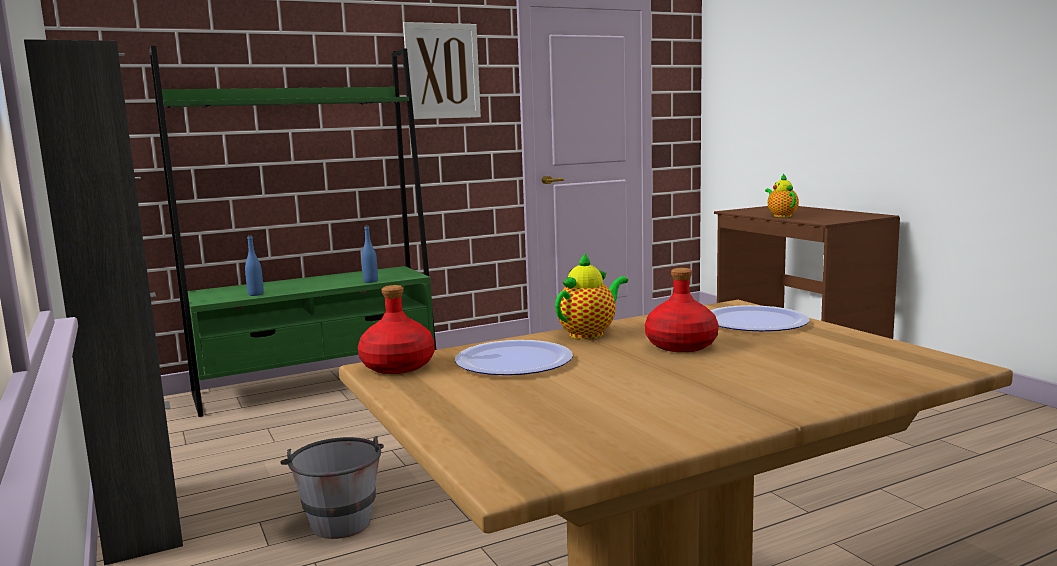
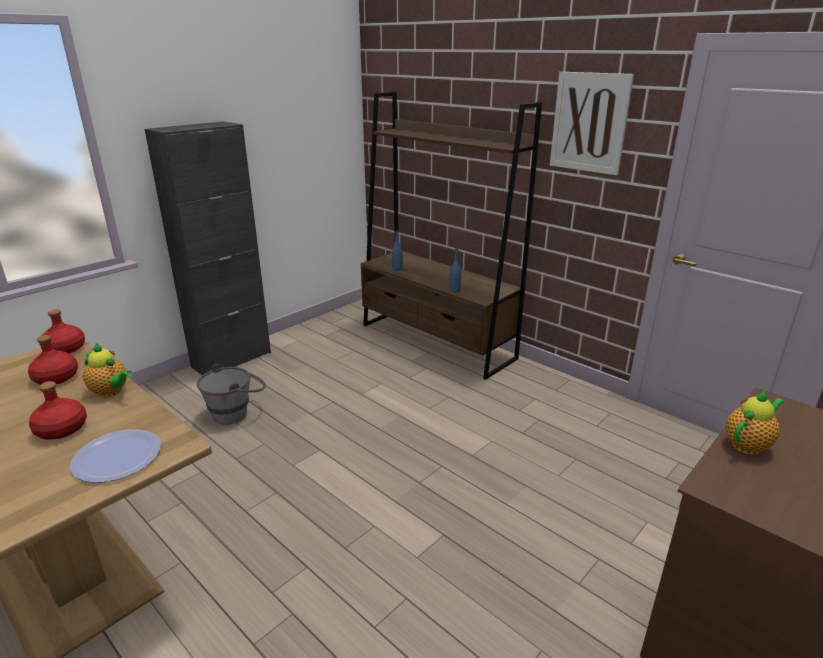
camera: 70 degrees right, 15 degrees up
green bookcase [149,46,436,417] -> brown bookcase [361,91,542,380]
plate [455,340,573,375] -> red bottle [28,335,78,385]

